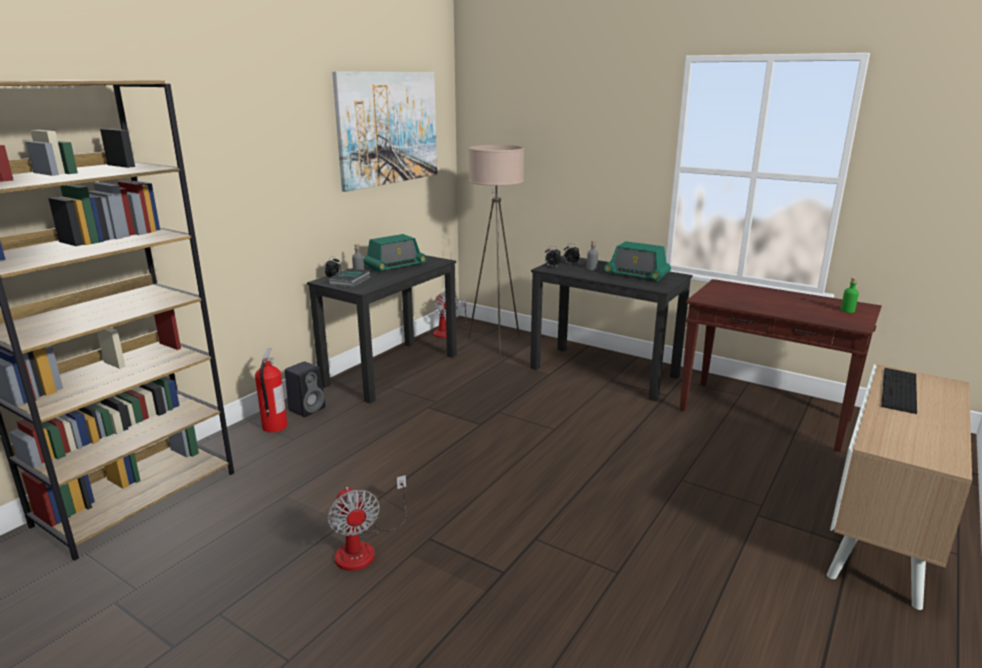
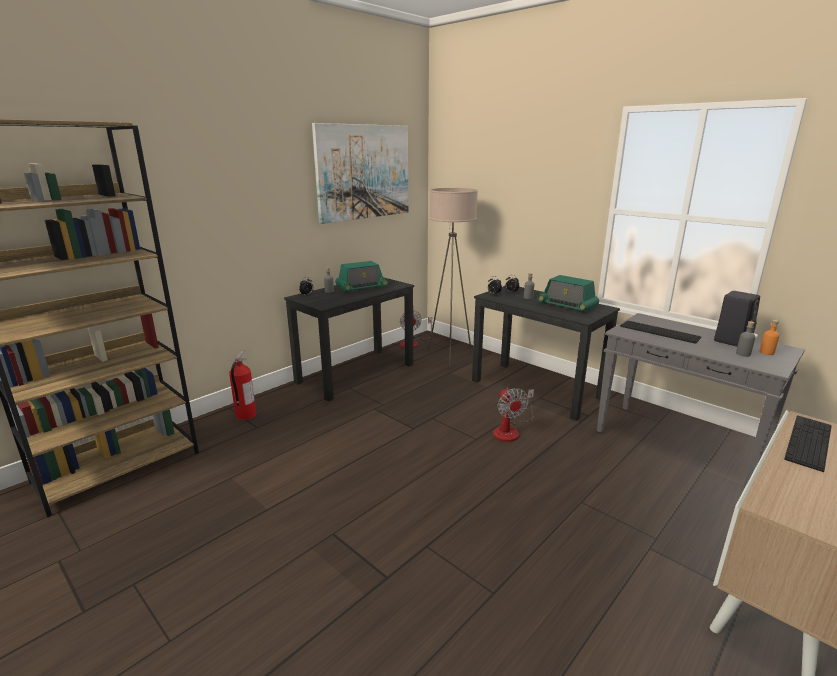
camera: 10 degrees right, 0 degrees up
black speaker [285,361,325,417] -> black speaker moved to [714,291,760,346]
fan [328,475,406,571] -> fan moved to [493,388,534,442]
book [329,268,370,288] -> none
brown console table [680,279,882,452] -> grey console table [597,313,805,488]
green bottle [841,277,859,313] -> orange bottle [760,320,779,355]
none -> keyboard [620,321,702,344]
none -> grey bottle [736,321,755,357]

